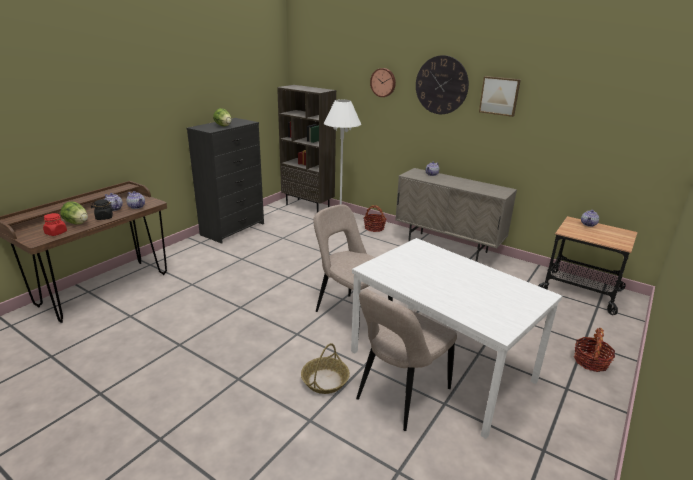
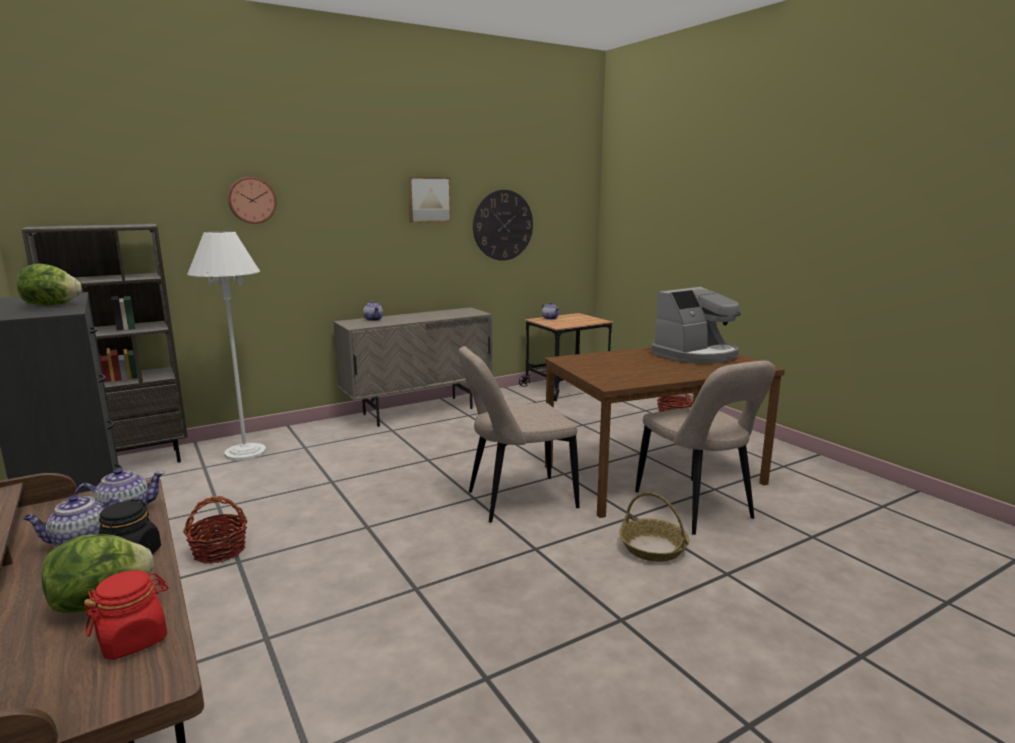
camera: 65 degrees left, 10 degrees down
white dining table [351,238,562,439] -> brown dining table [544,347,785,518]
basket [364,205,386,232] -> basket moved to [183,496,247,564]
wall clock [416,55,469,114] -> wall clock moved to [473,190,533,261]
none -> coffee machine [652,287,741,364]

